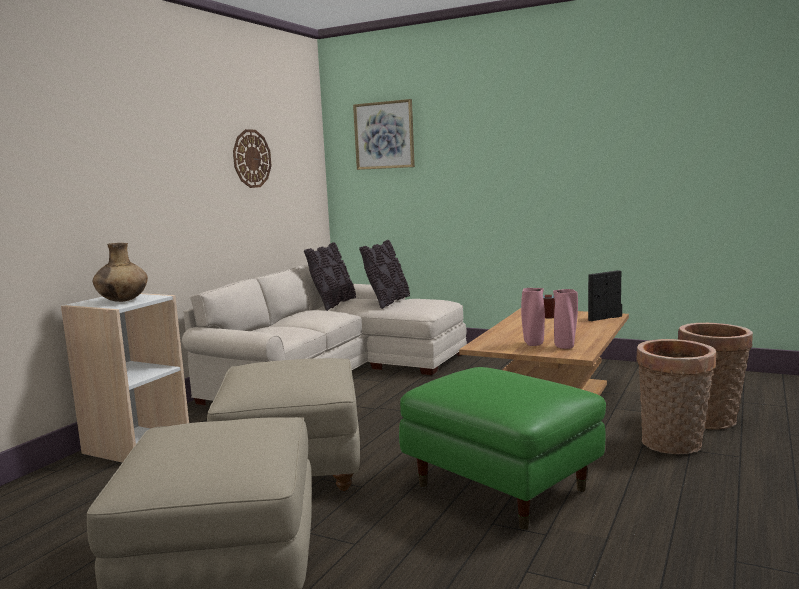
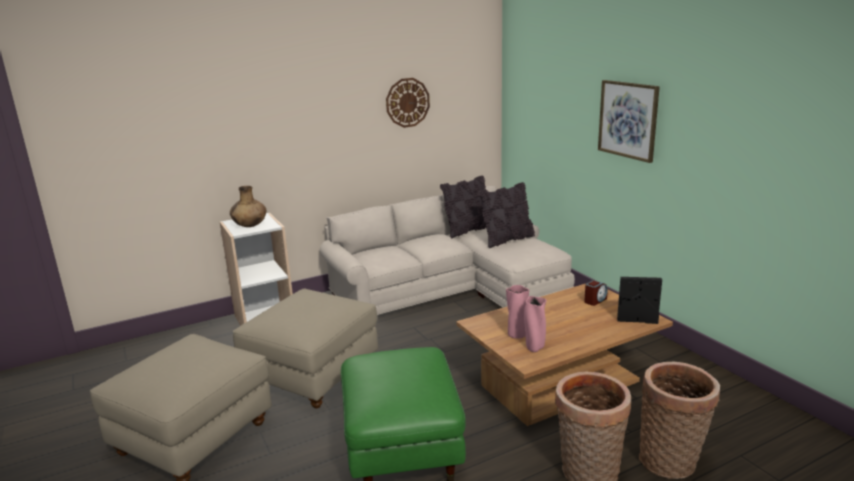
camera: 35 degrees right, 10 degrees up
picture [353,99,415,170] -> picture moved to [598,80,660,163]

